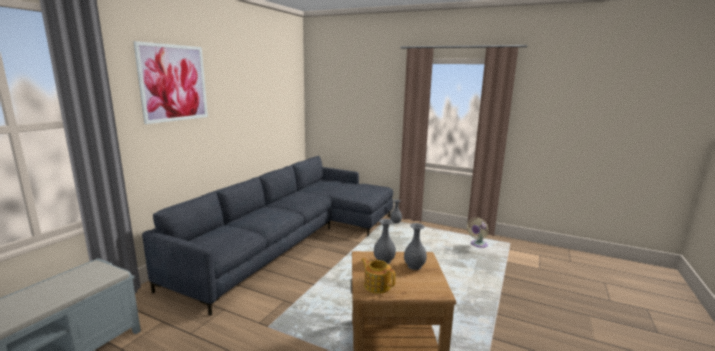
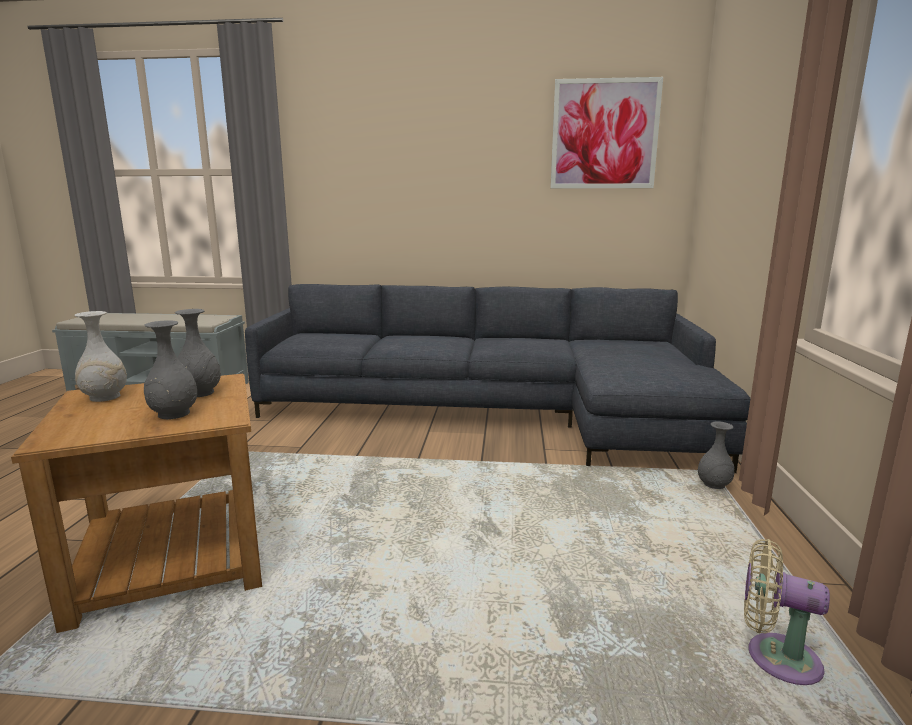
camera: 70 degrees right, 0 degrees up
picture [133,41,208,124] -> picture moved to [551,77,663,188]
teapot [361,258,396,294] -> white vase [74,311,127,402]

